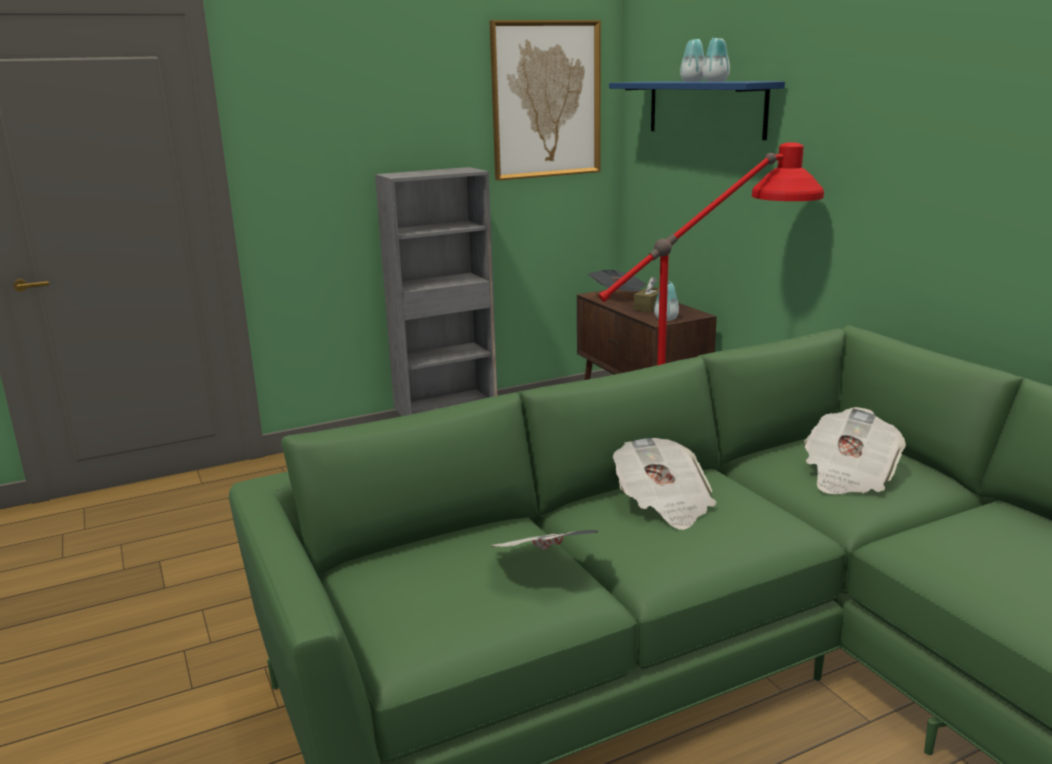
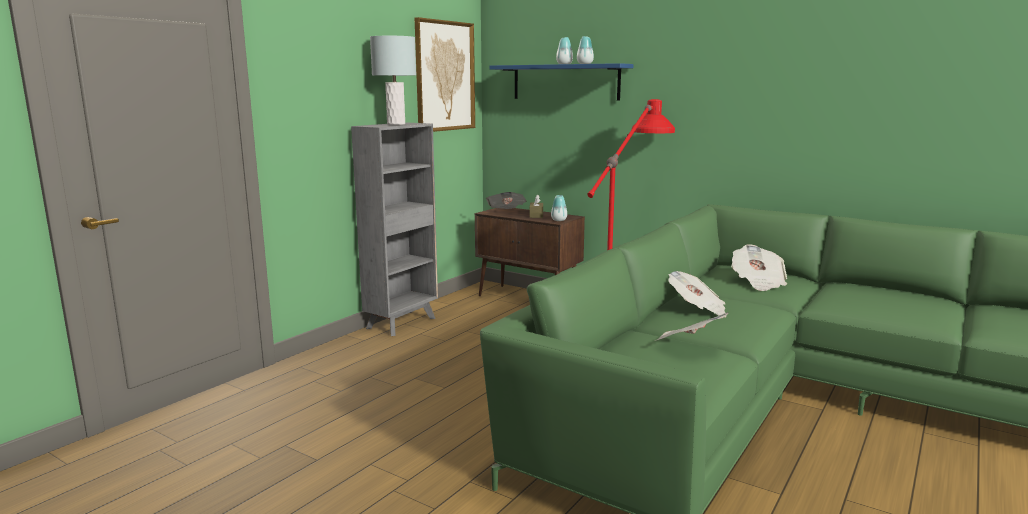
camera: 30 degrees left, 5 degrees down
none -> grey table lamp [370,36,416,125]

